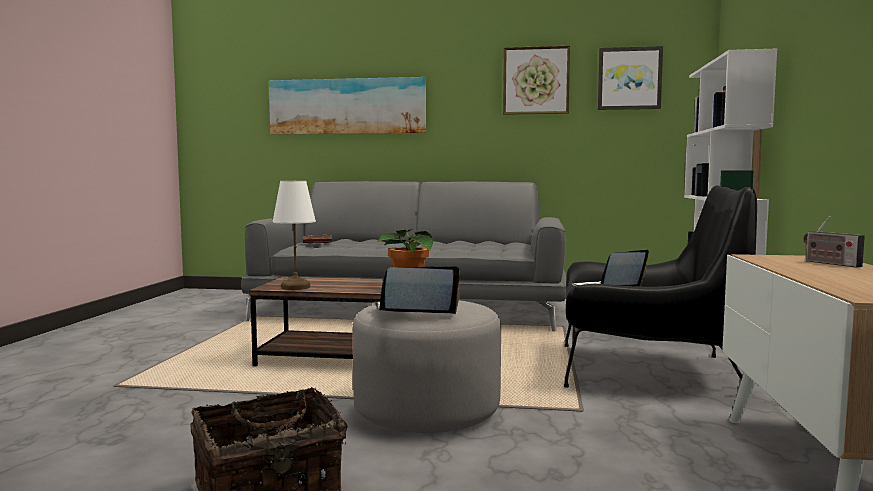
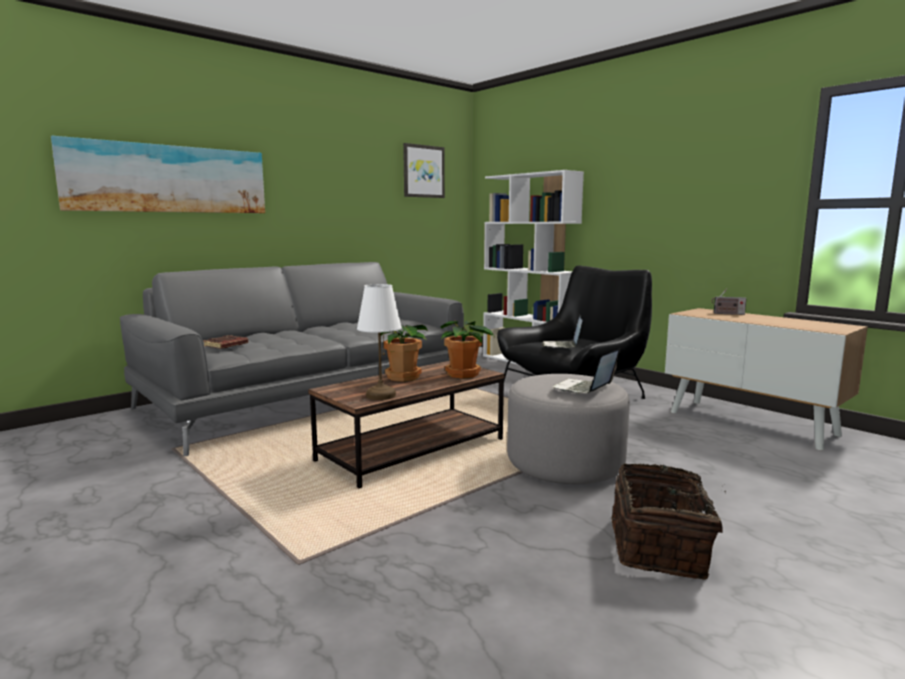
camera: 50 degrees left, 5 degrees up
picture [503,46,570,115] -> none
none -> potted plant [381,325,428,382]

